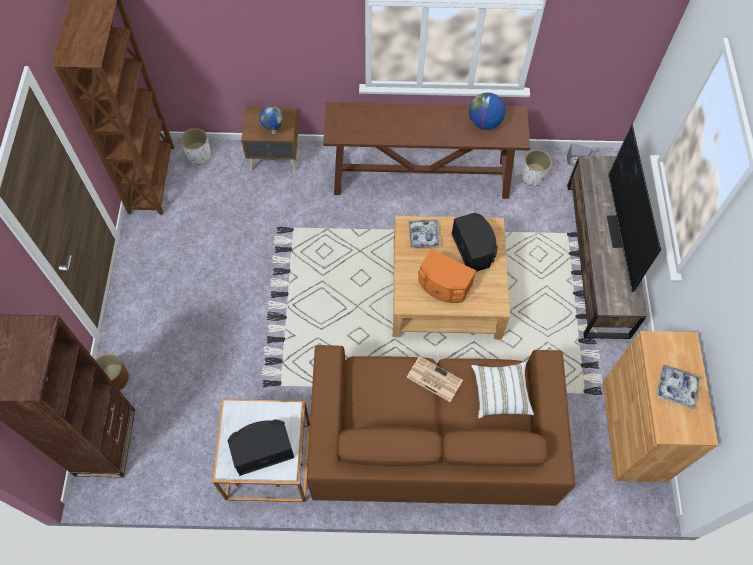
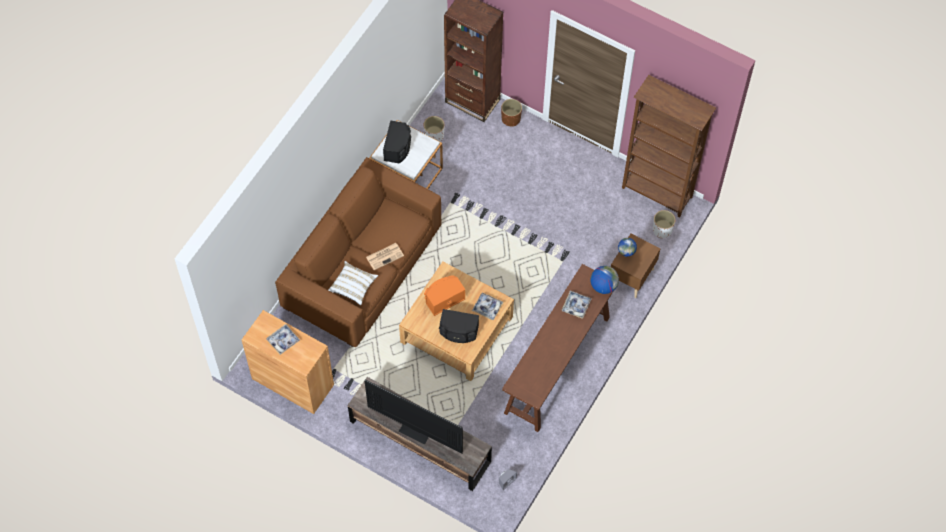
camera: 120 degrees right, 0 degrees up
globe [469,92,505,130] -> globe moved to [591,266,619,294]
white planter [521,150,552,186] -> white planter moved to [424,116,445,142]
none -> tray [562,291,592,319]

